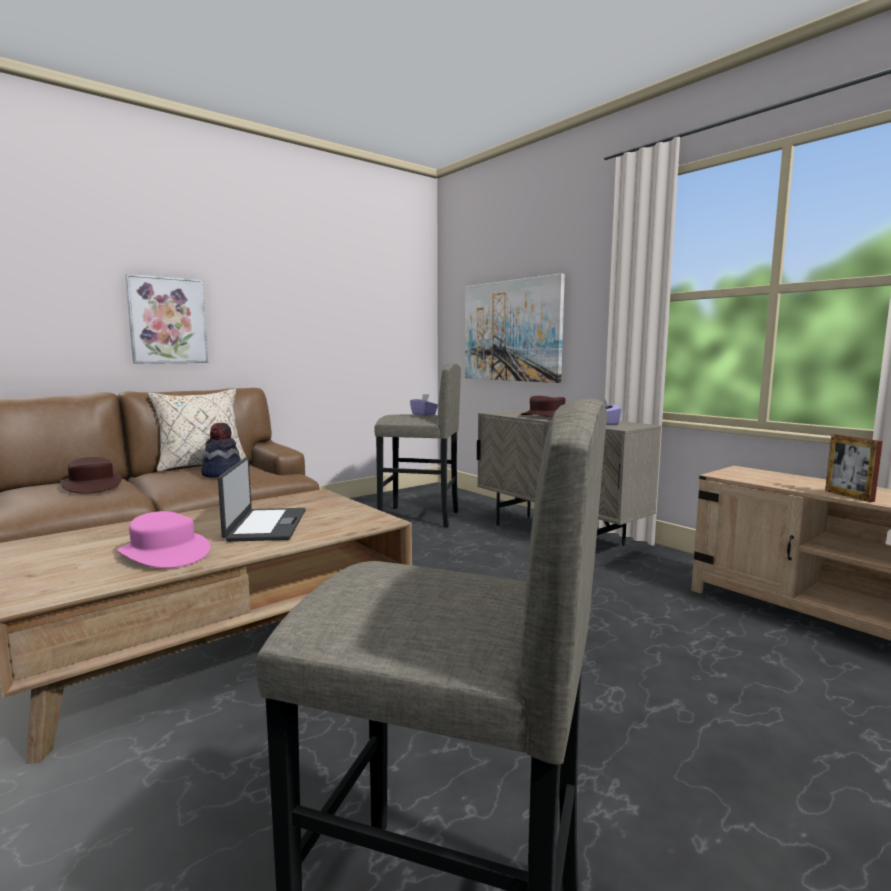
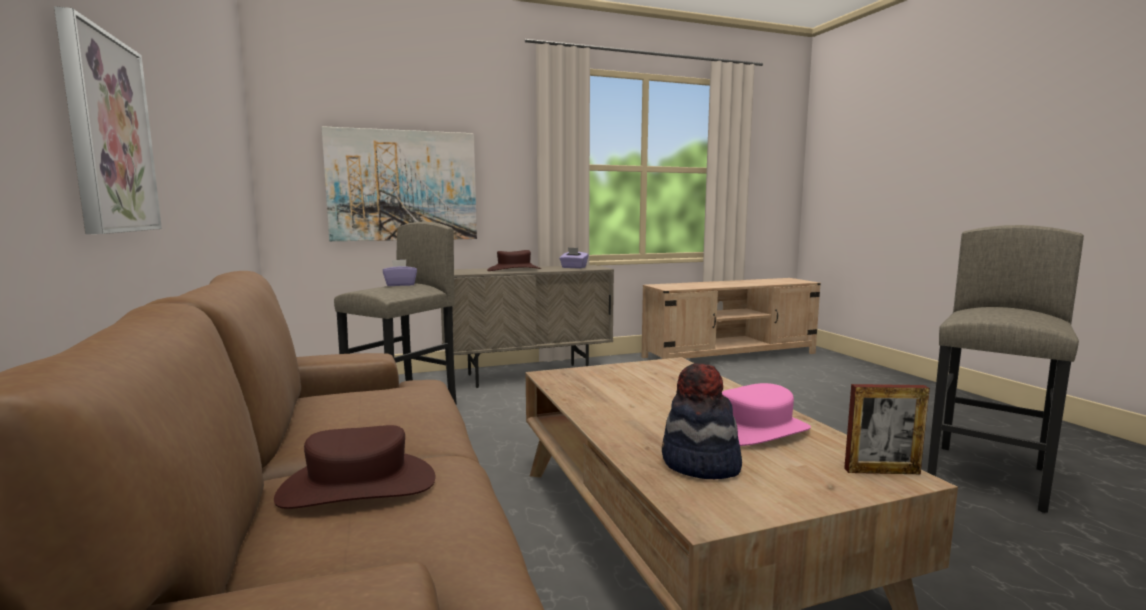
camera: 70 degrees left, 0 degrees up
beige pillow [147,389,246,472] -> none
hat [201,423,241,477] -> hat moved to [662,363,742,479]
laptop [218,457,306,542] -> none
picture frame [825,435,883,502] -> picture frame moved to [844,384,930,474]

